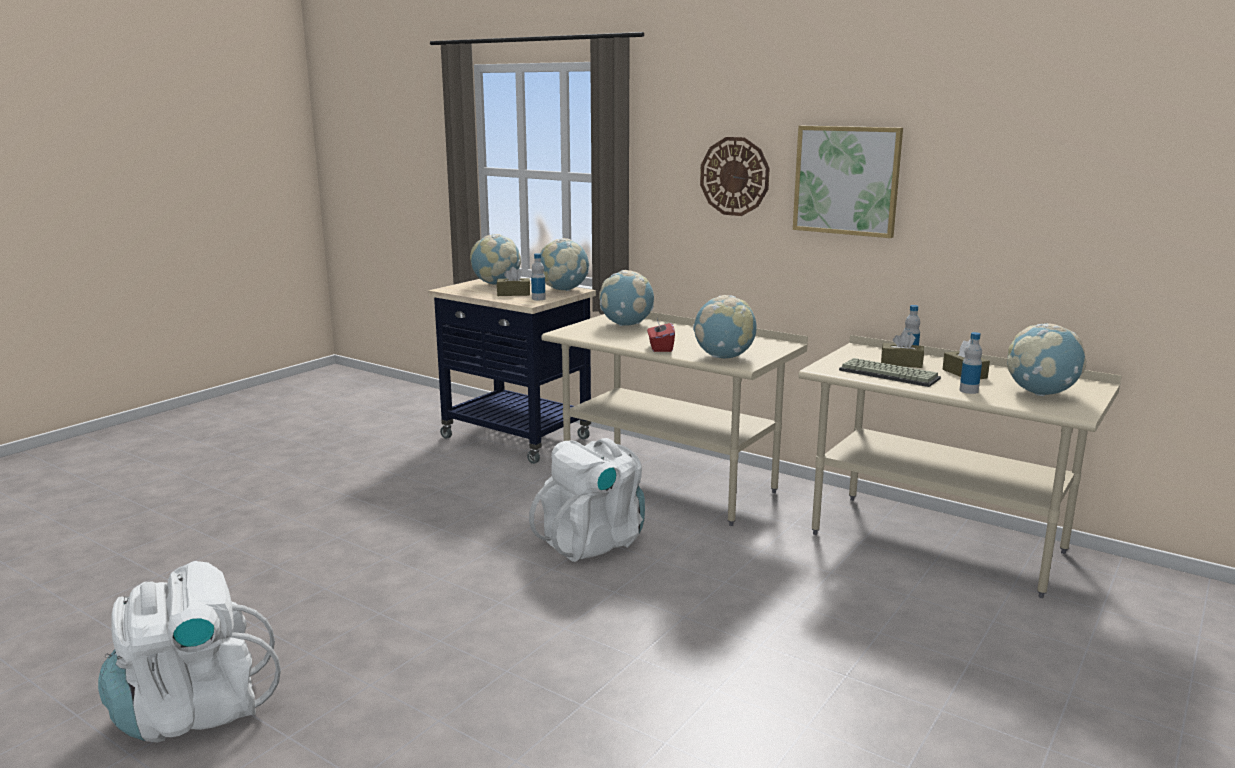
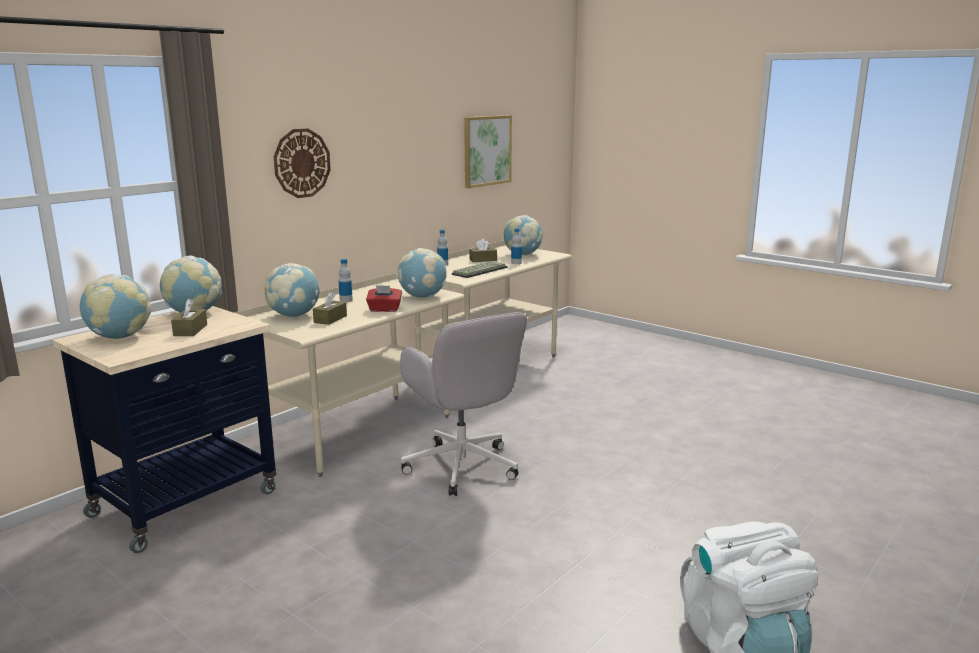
camera: 85 degrees left, 0 degrees up
white backpack [529,438,645,562] -> grey office chair [400,312,527,496]
bottle [531,253,546,300] -> bottle moved to [339,259,353,302]
picture [793,126,903,238] -> picture moved to [464,115,512,188]
brown tissue box [881,331,924,368] -> brown tissue box moved to [313,292,347,325]

